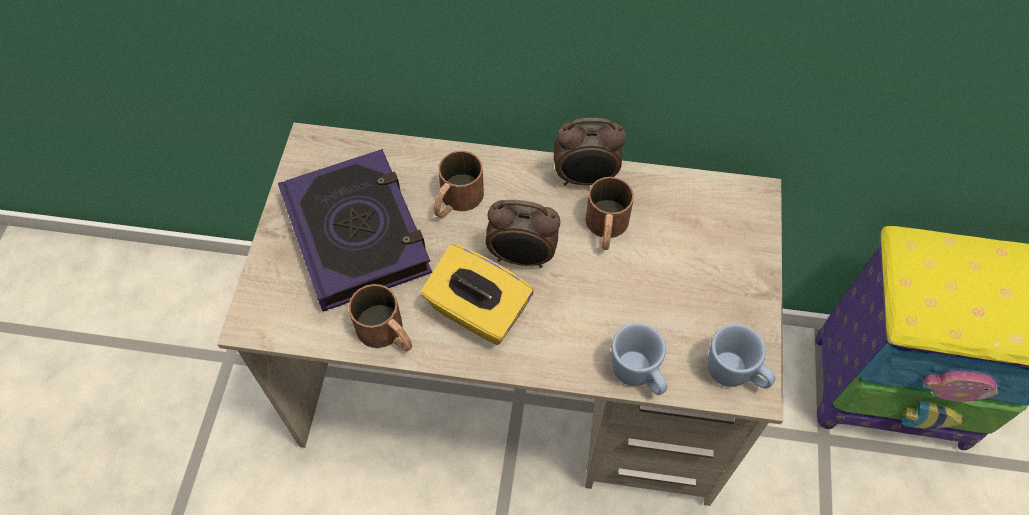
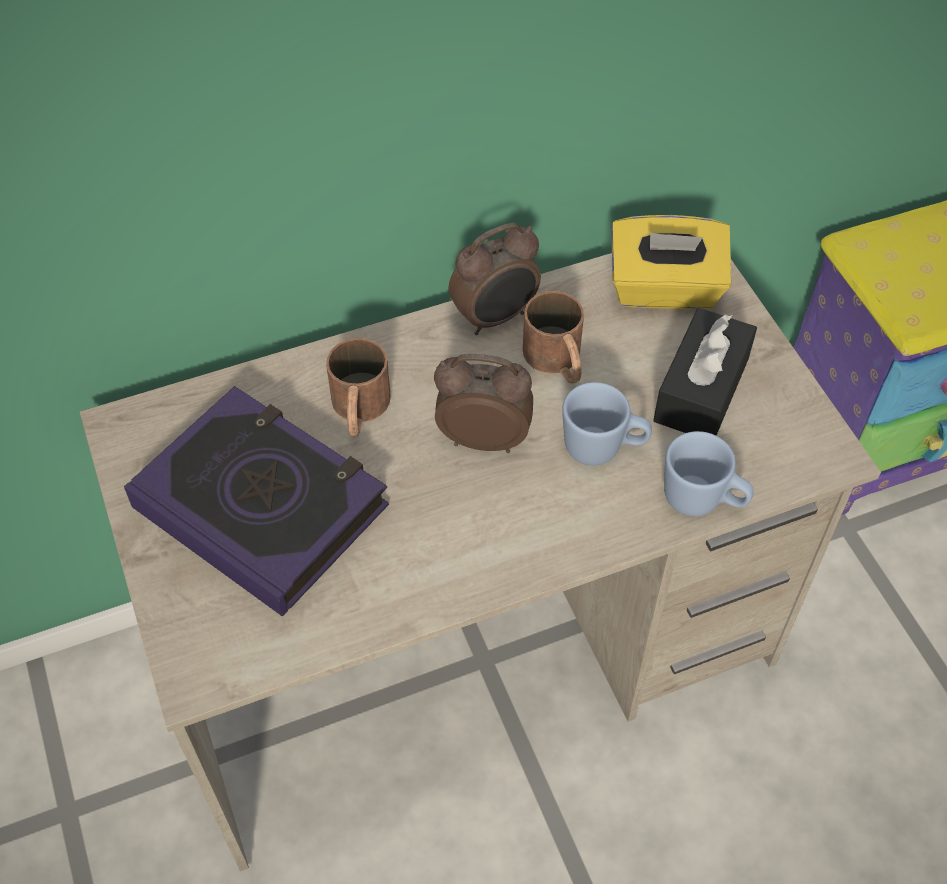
camera: 30 degrees left, 5 degrees down
brown mug [348,284,412,351] -> none
yellow tissue box [421,244,534,345] -> yellow tissue box moved to [611,215,731,310]
alarm clock [486,200,560,268] -> alarm clock turned 150 degrees counterclockwise [434,354,533,453]
blue mug [707,324,775,388] -> blue mug moved to [562,382,652,466]
none -> black tissue box [653,308,757,436]

